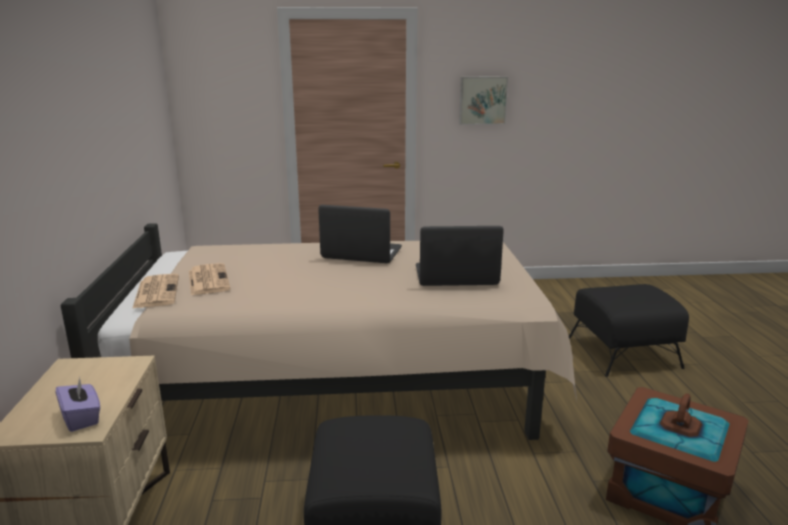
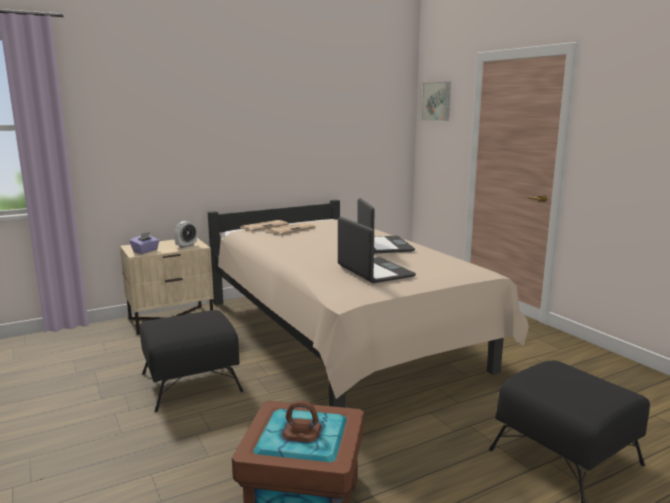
camera: 65 degrees right, 5 degrees down
picture [459,77,508,125] -> picture moved to [422,82,451,121]
none -> alarm clock [174,221,197,248]

